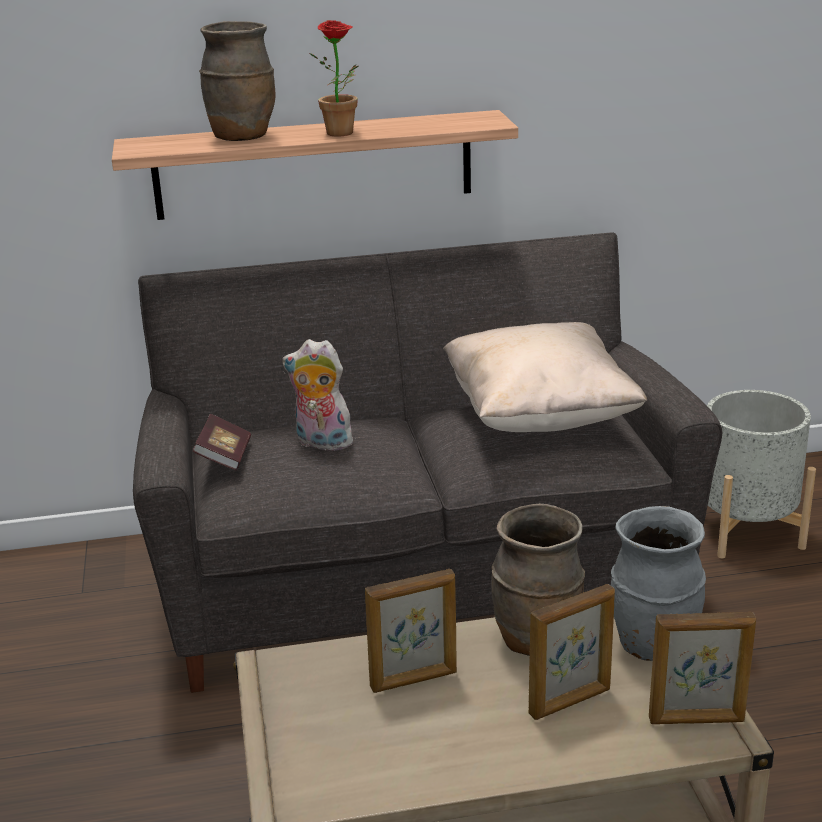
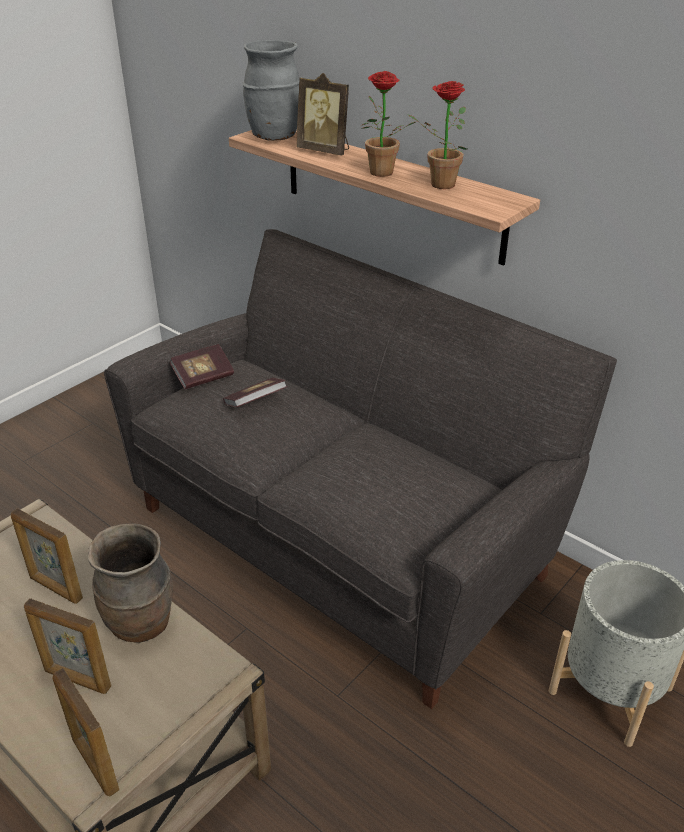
camera: 50 degrees right, 10 degrees up
brown vase [199,21,275,141] -> picture frame [296,73,349,156]
plush toy [282,339,357,451] -> book [223,378,288,407]
beige pillow [443,322,647,432] -> none
grey vase [611,506,706,661] -> grey vase moved to [243,40,299,140]
none -> potted plant [407,81,467,189]

